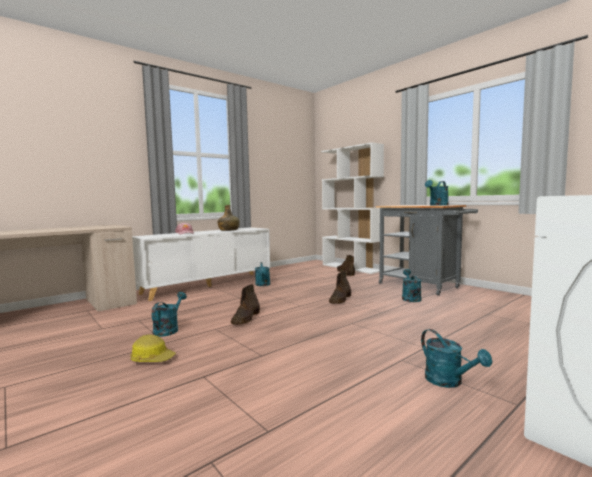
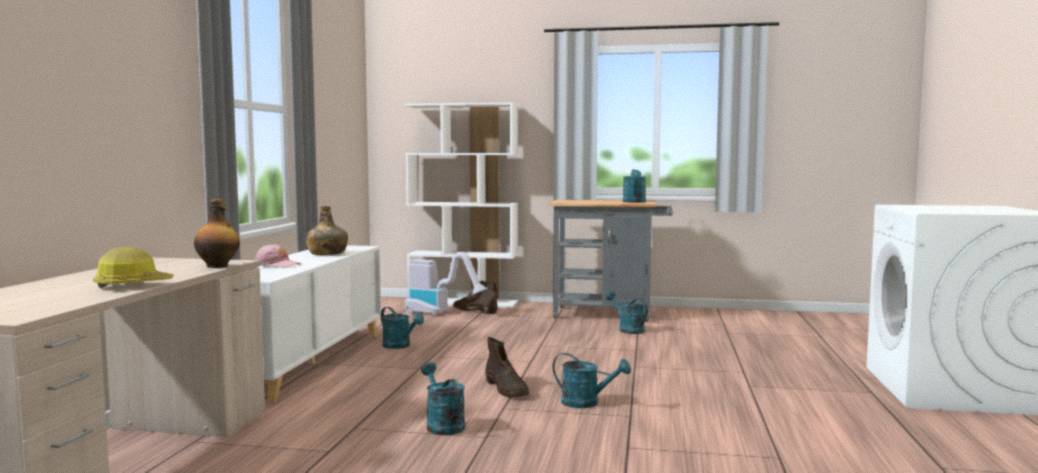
camera: 40 degrees left, 0 degrees up
hard hat [131,335,176,362] -> hard hat moved to [93,247,174,289]
brown boot [329,271,351,304] -> none
turquoise watering can [421,329,492,388] -> turquoise watering can moved to [552,353,631,408]
none -> bottle [194,199,240,268]
none -> vacuum cleaner [405,252,488,316]

